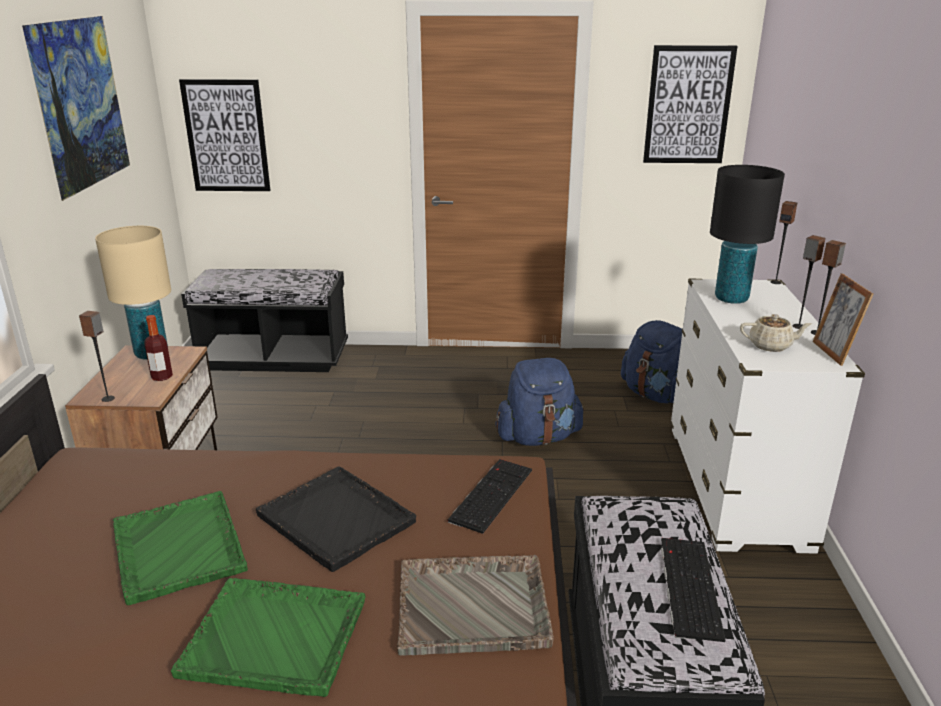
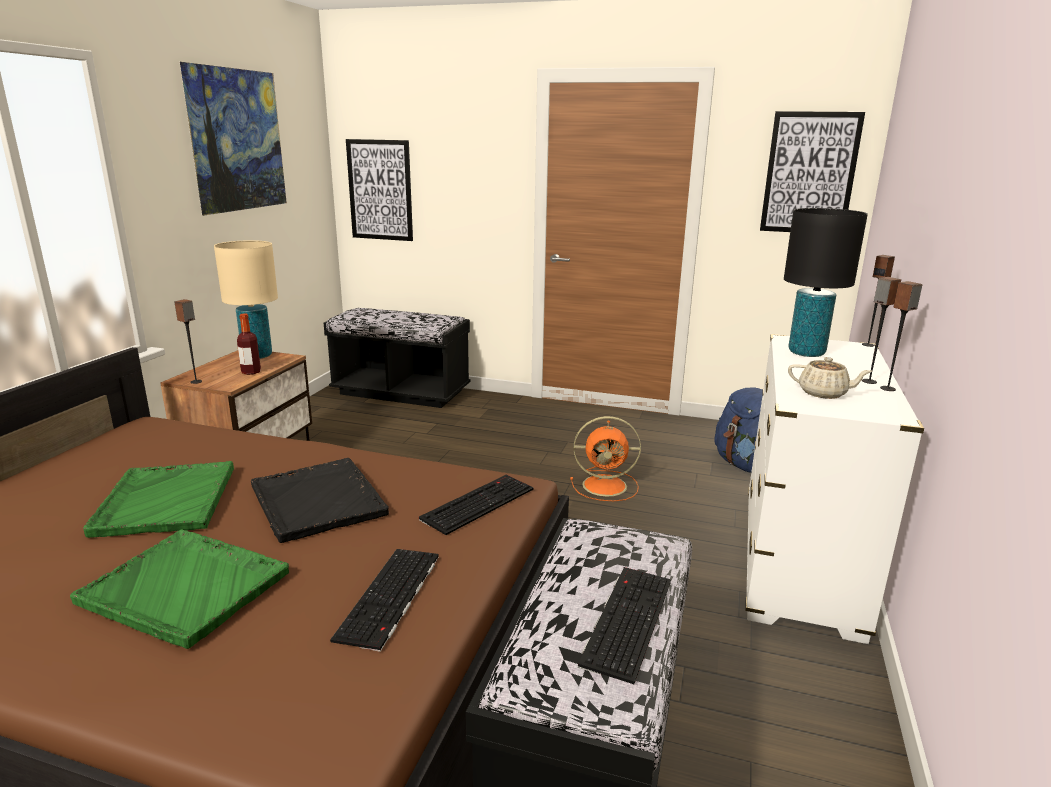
camera: 15 degrees right, 5 degrees down
grey tray [397,555,554,656] -> keyboard [330,549,439,652]
blue backpack [495,358,584,446] -> orange fan [570,416,641,501]
picture frame [813,273,874,366] -> none

